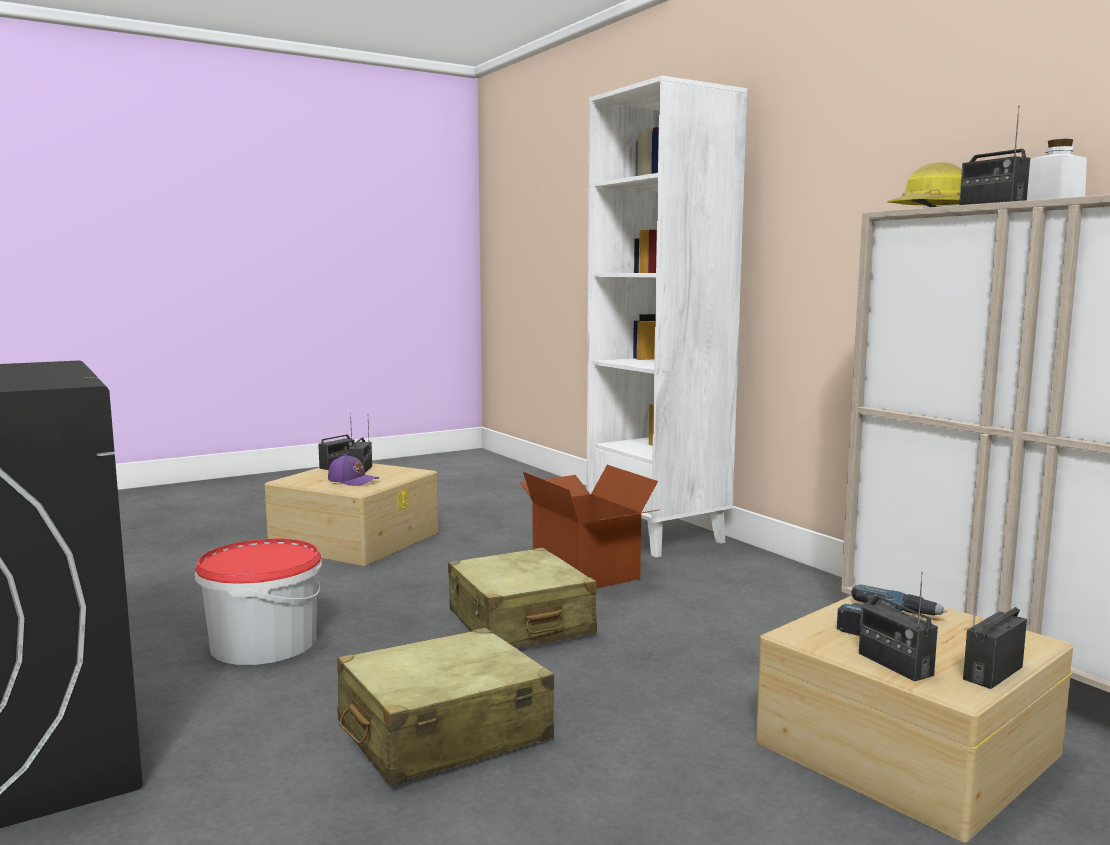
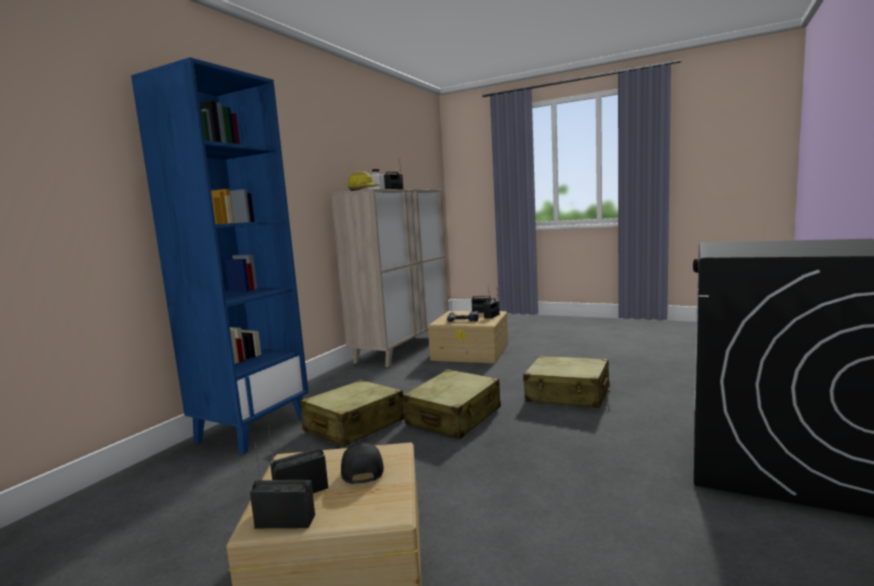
camera: 120 degrees left, 0 degrees up
bucket [195,538,322,665] -> none
purple cap [328,454,379,486] -> black cap [341,442,384,484]
cardboard box [520,465,660,589] -> beige suitcase [300,380,405,447]
white bookcase [587,76,747,557] -> blue bookcase [131,57,309,455]

